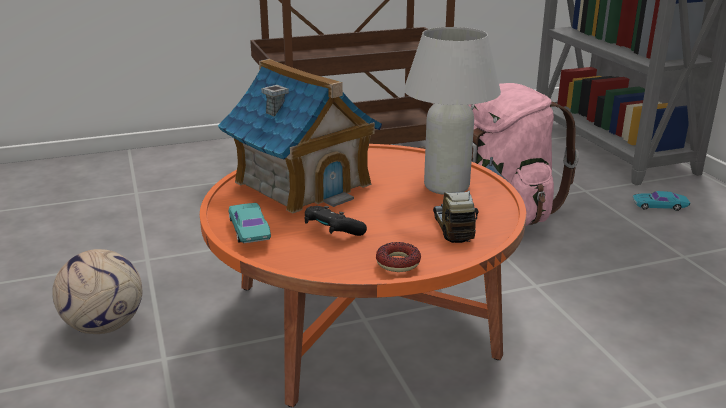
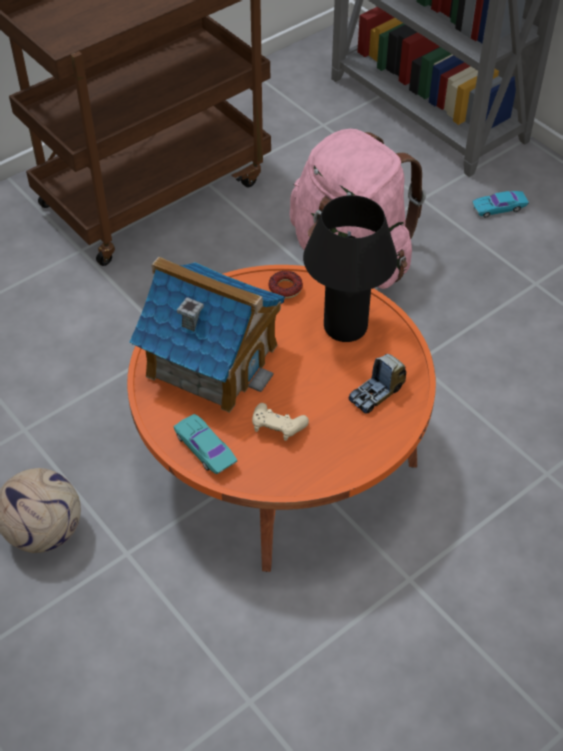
camera: 20 degrees left, 25 degrees up
black game controller [305,206,367,236] -> beige game controller [252,403,309,441]
donut [376,242,421,272] -> donut moved to [269,271,303,299]
white table lamp [404,27,501,195] -> black table lamp [303,195,398,342]
toy truck [433,190,478,243] -> toy truck turned 105 degrees counterclockwise [349,354,406,414]

